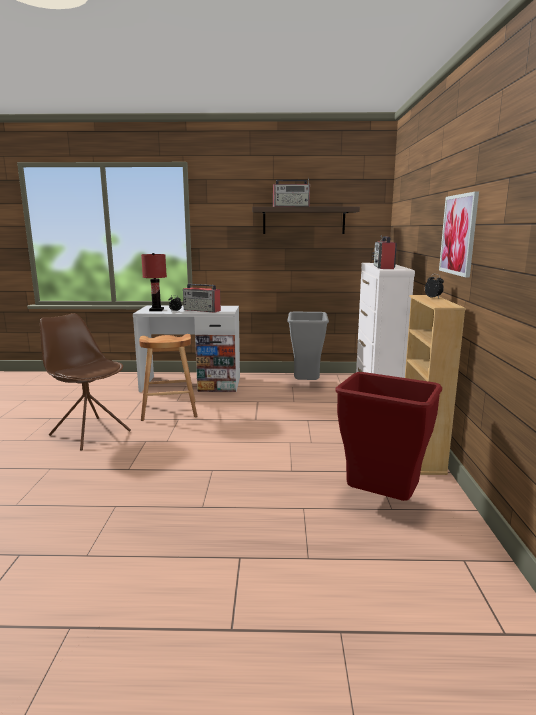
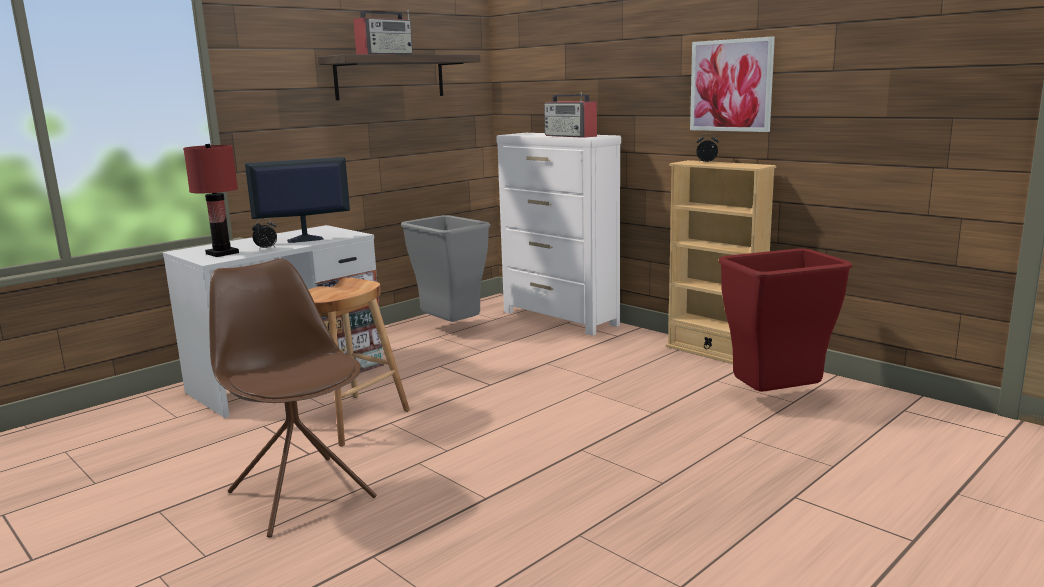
camera: 45 degrees left, 0 degrees up
brown chair [40,313,131,450] -> brown chair turned 60 degrees clockwise [209,258,377,538]
radio [183,284,221,313] -> monitor [245,157,350,243]

